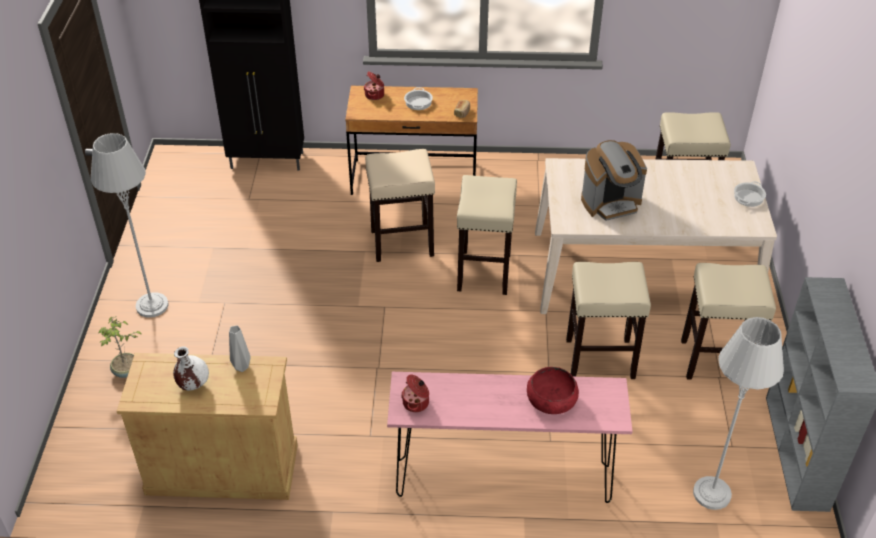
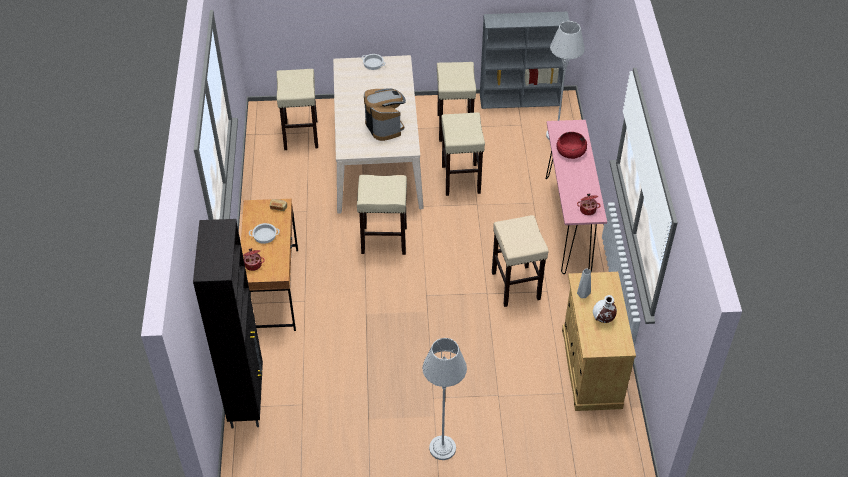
camera: 95 degrees left, 5 degrees up
potted plant [99,316,141,378] -> none
beige stool [365,149,435,262] -> beige stool moved to [492,215,548,307]

